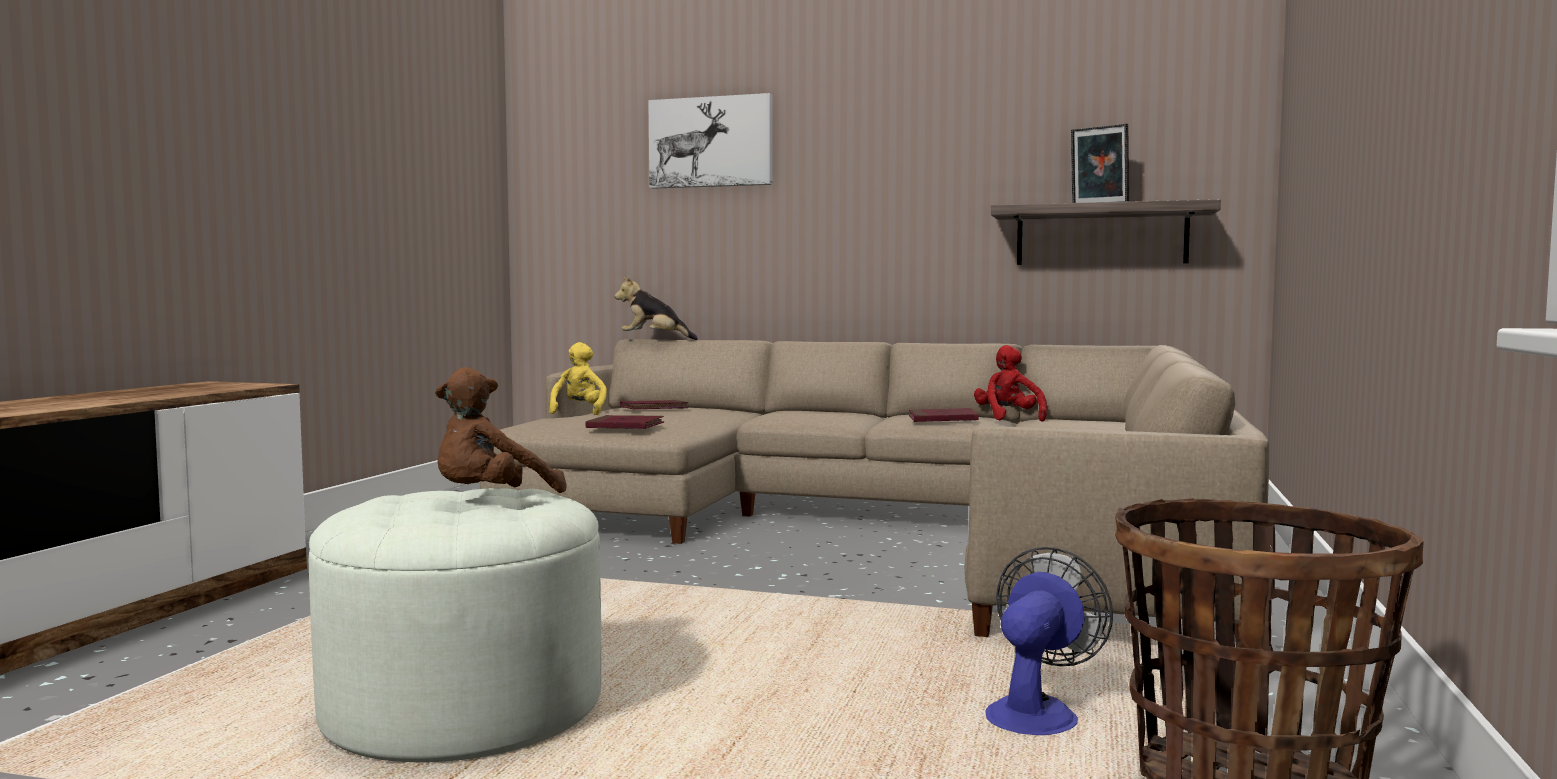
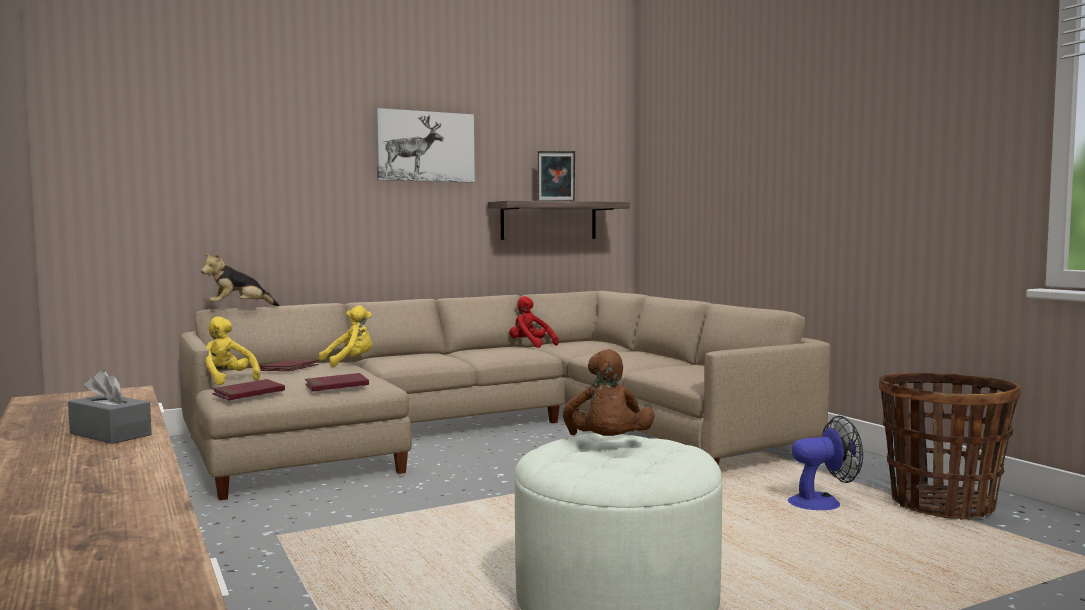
camera: 45 degrees left, 0 degrees up
picture [648,93,772,189] -> picture moved to [375,108,475,183]
red book [909,408,978,422] -> red book moved to [212,379,285,401]
fan [985,547,1113,735] -> fan turned 90 degrees clockwise [788,416,863,510]
none -> grey tissue box [68,369,152,444]
none -> yellow plush toy [319,306,372,367]

